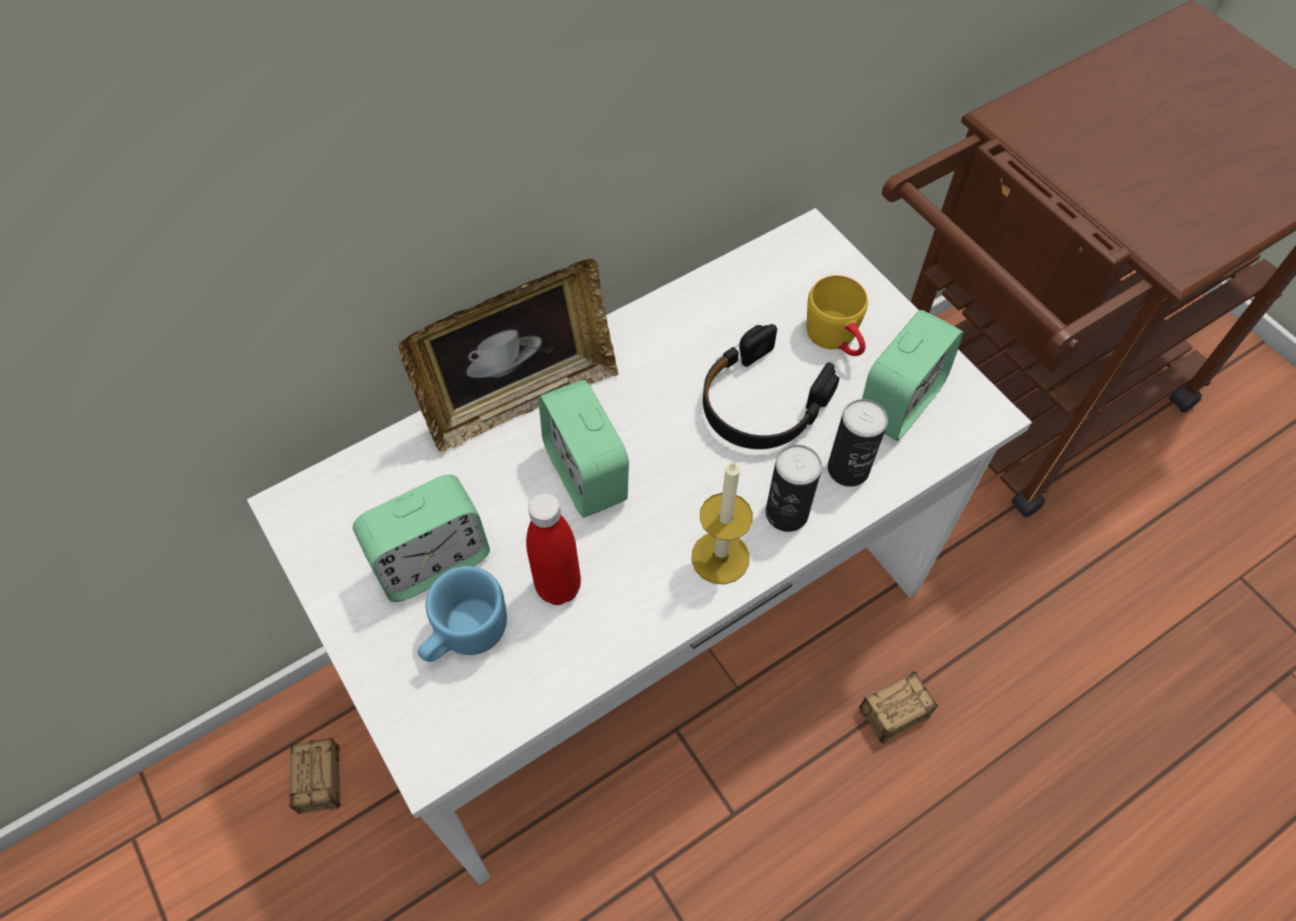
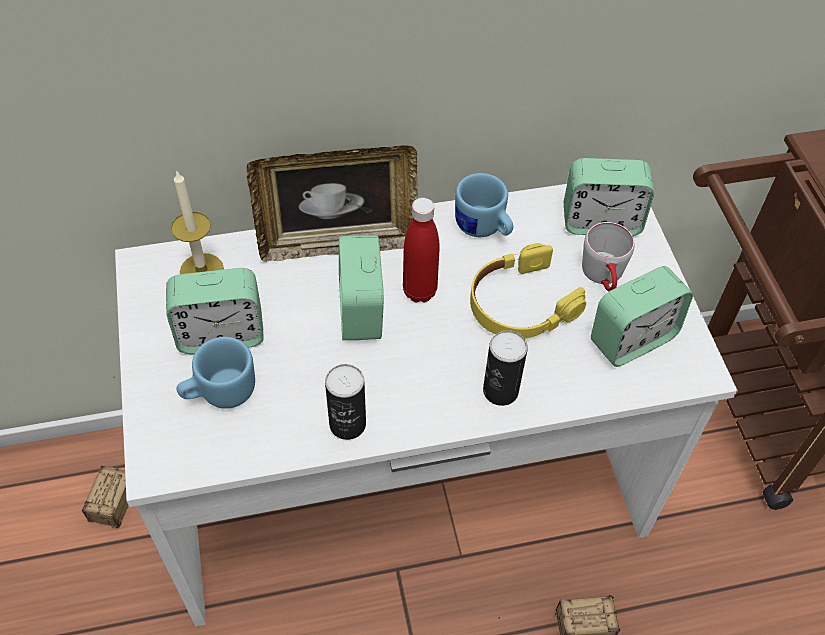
camera: 20 degrees right, 5 degrees down
red bottle [526,493,581,605] -> red bottle moved to [403,198,440,303]
candle [692,460,753,584] -> candle moved to [171,172,224,274]
black headphones [703,324,839,449] -> yellow headphones [470,243,586,338]
yellow mug [807,275,868,356] -> grey mug [582,222,635,291]
can [828,399,888,487] -> can moved to [325,364,366,440]
none -> blue mug [455,173,513,237]
none -> alarm clock [564,158,654,236]

